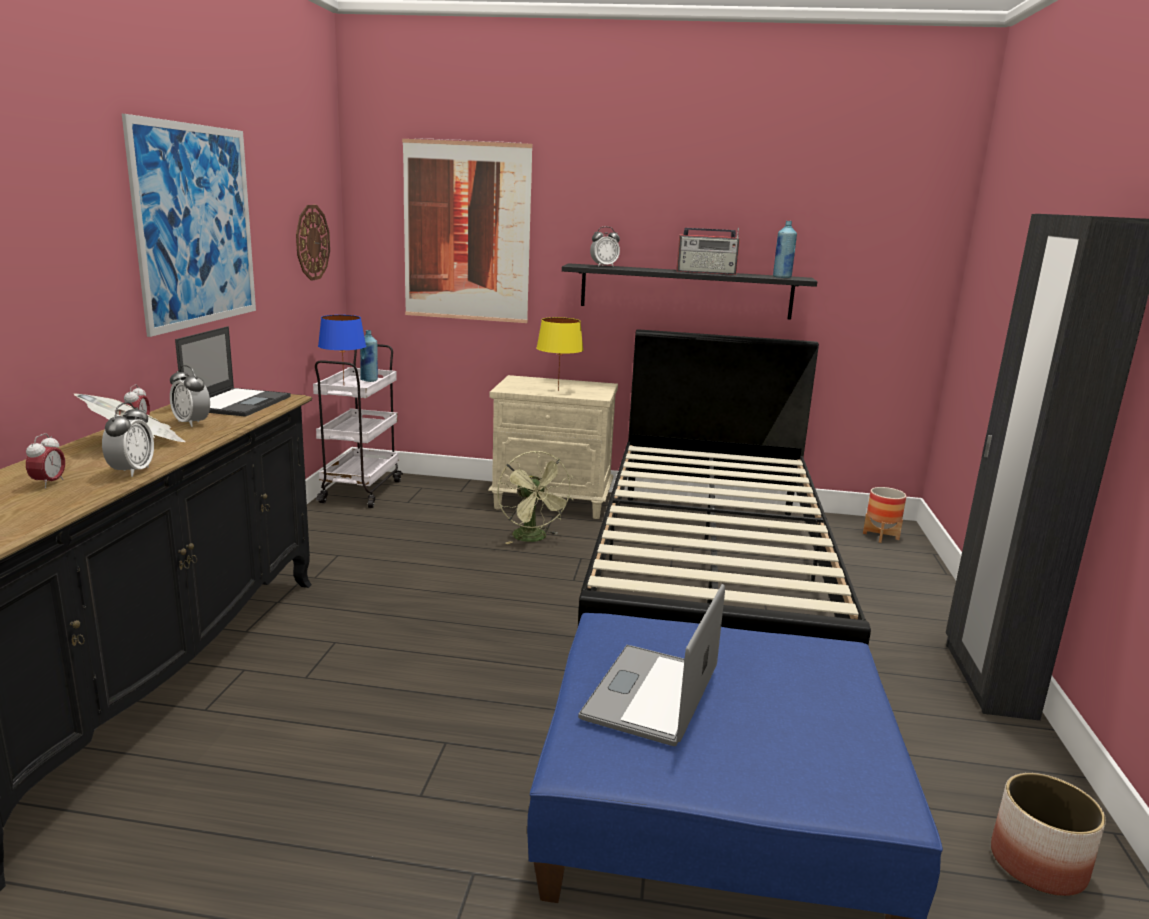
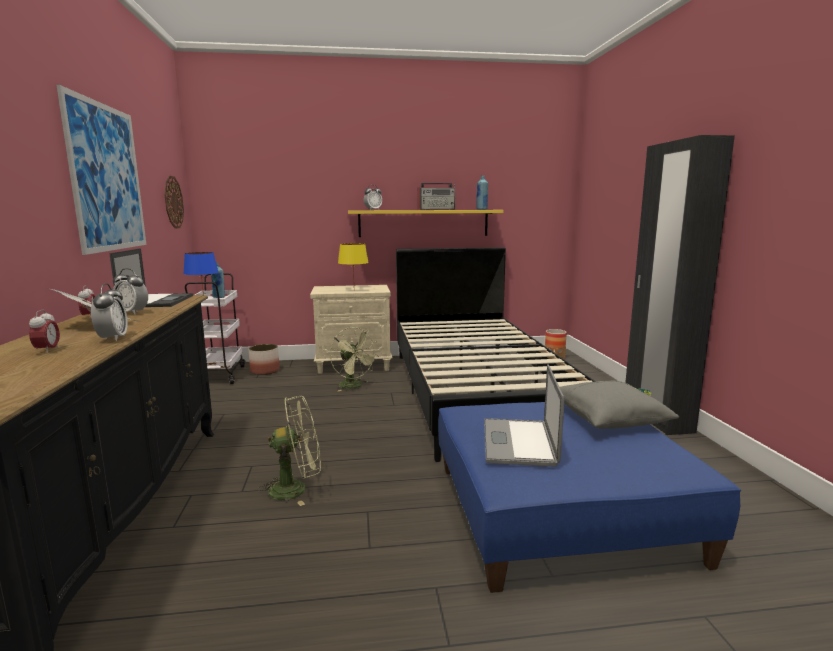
camera: 15 degrees left, 5 degrees down
picture [402,138,533,323] -> none
black shelf [562,263,817,319] -> yellow shelf [348,210,504,237]
planter [991,773,1106,896] -> planter moved to [249,344,280,375]
none -> green fan [257,396,321,506]
none -> grey pillow [560,381,679,429]

